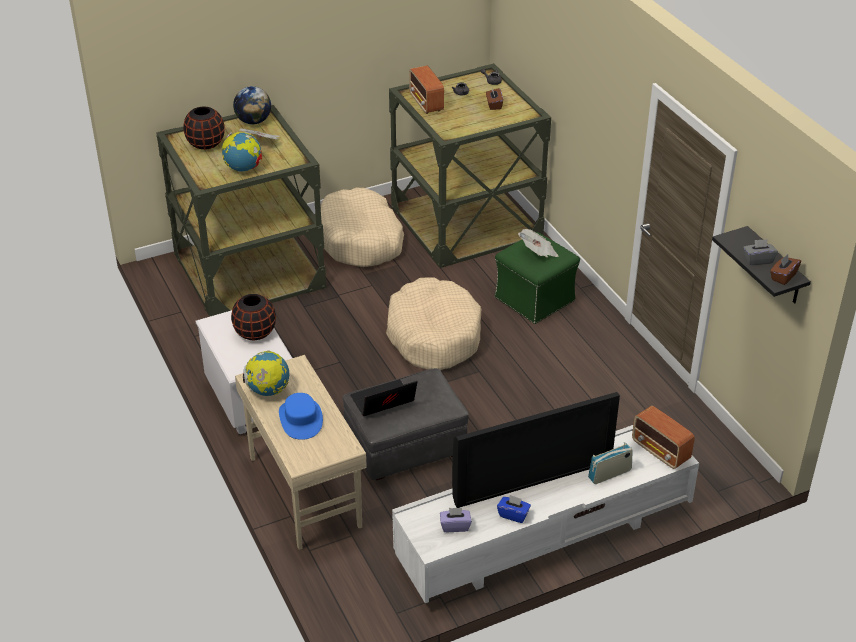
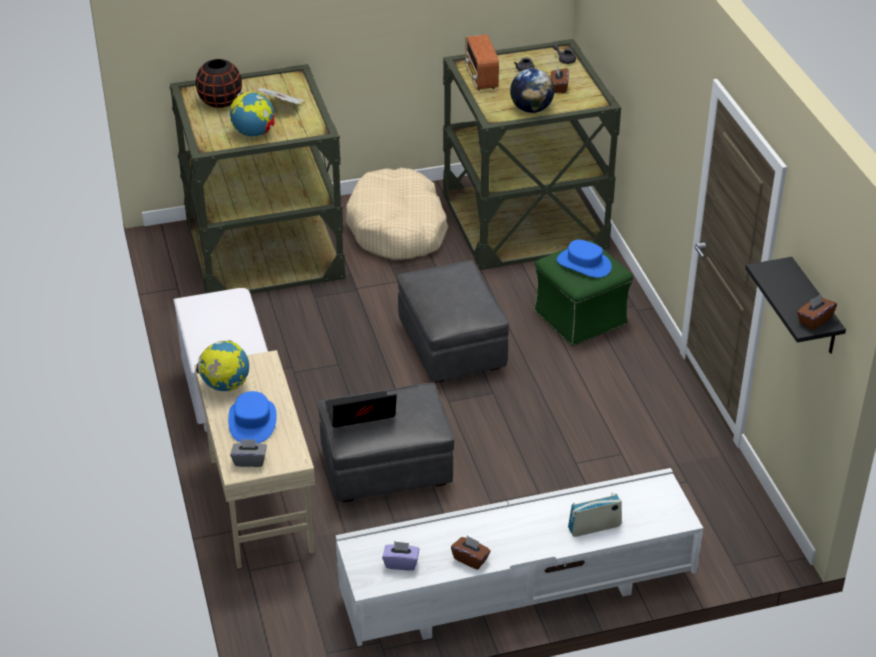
camera: 10 degrees right, 0 degrees up
black vase [231,294,276,340] -> none
globe [233,86,271,124] -> globe moved to [510,68,554,113]
beige dog bed [386,277,481,370] -> grey ottoman [398,260,509,383]
television [452,392,620,508] -> none
blue tissue box [497,495,531,523] -> brown tissue box [451,535,491,570]
newspaper [518,229,558,257] -> blue hat [557,240,612,278]
radio [632,406,695,469] -> none
grey tissue box [743,239,778,265] -> grey tissue box moved to [230,439,267,467]

